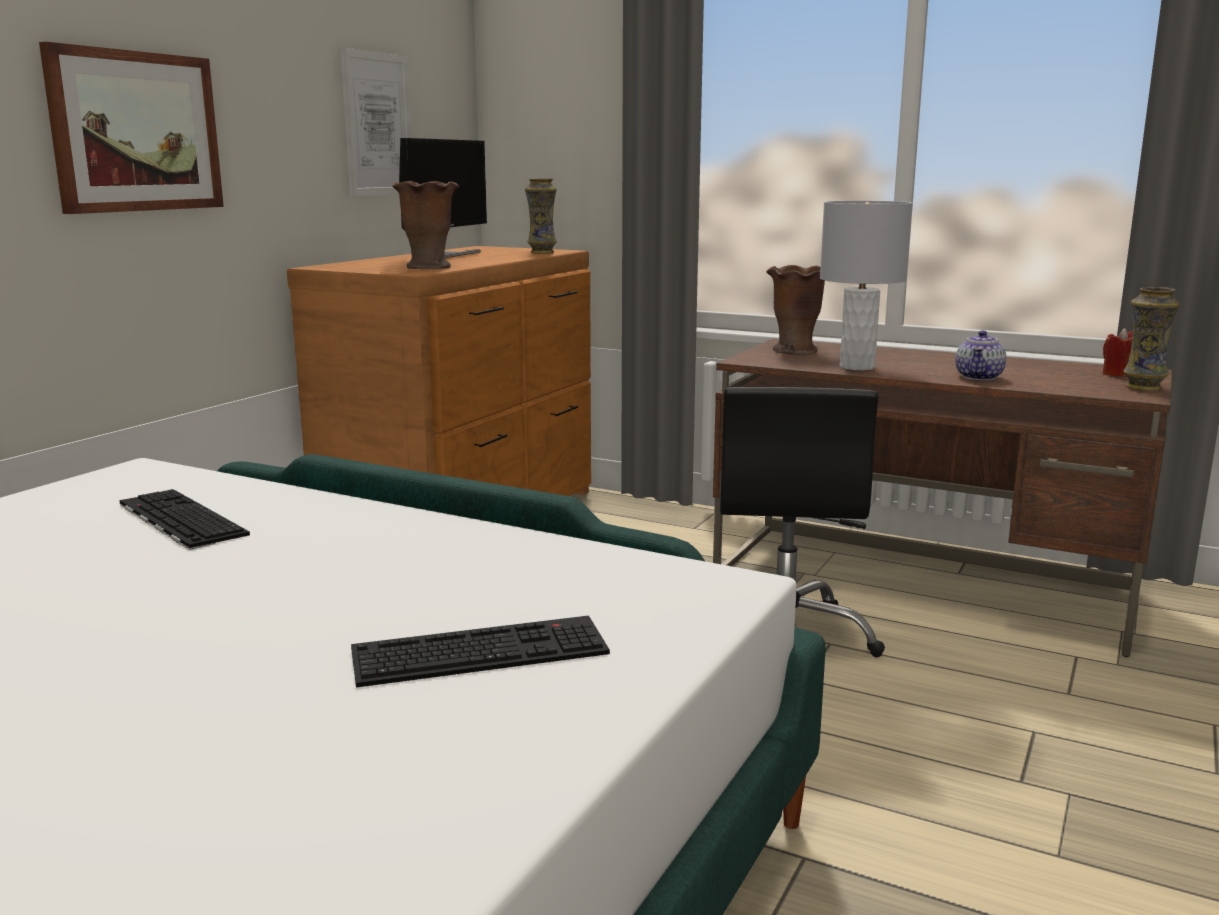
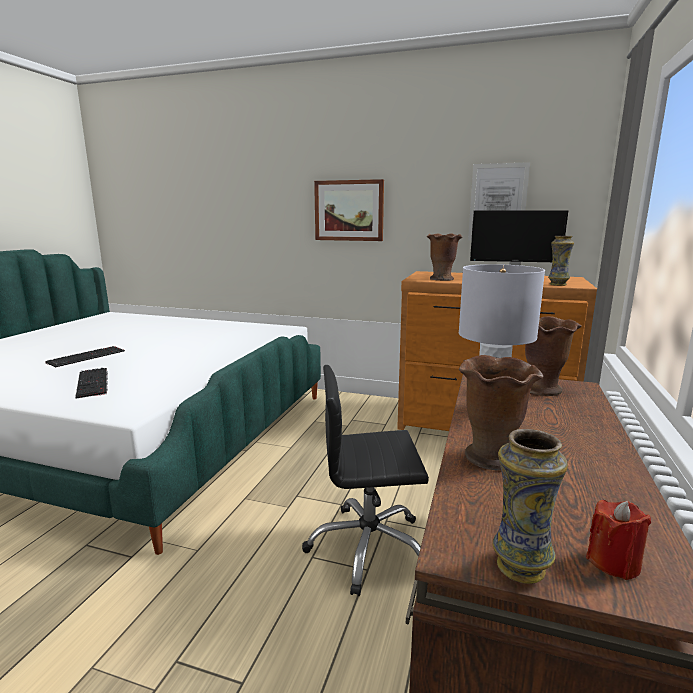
camera: 80 degrees right, 0 degrees up
keyboard [120,489,250,550] -> keyboard moved to [45,346,125,368]
teapot [955,330,1006,380] -> brown vase [459,355,543,471]

